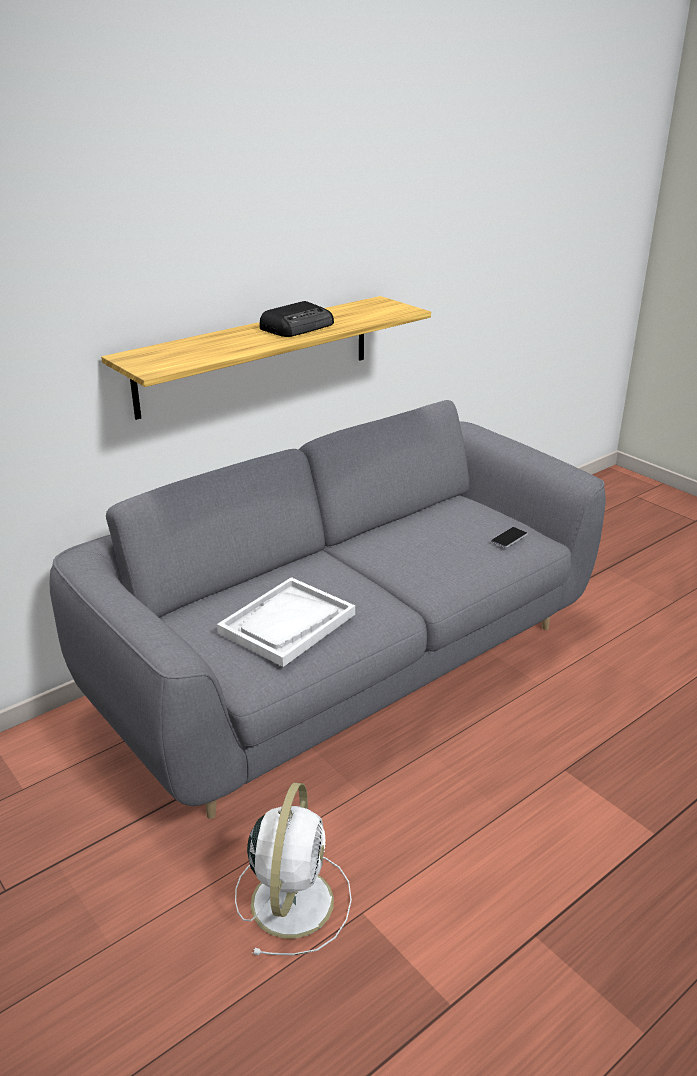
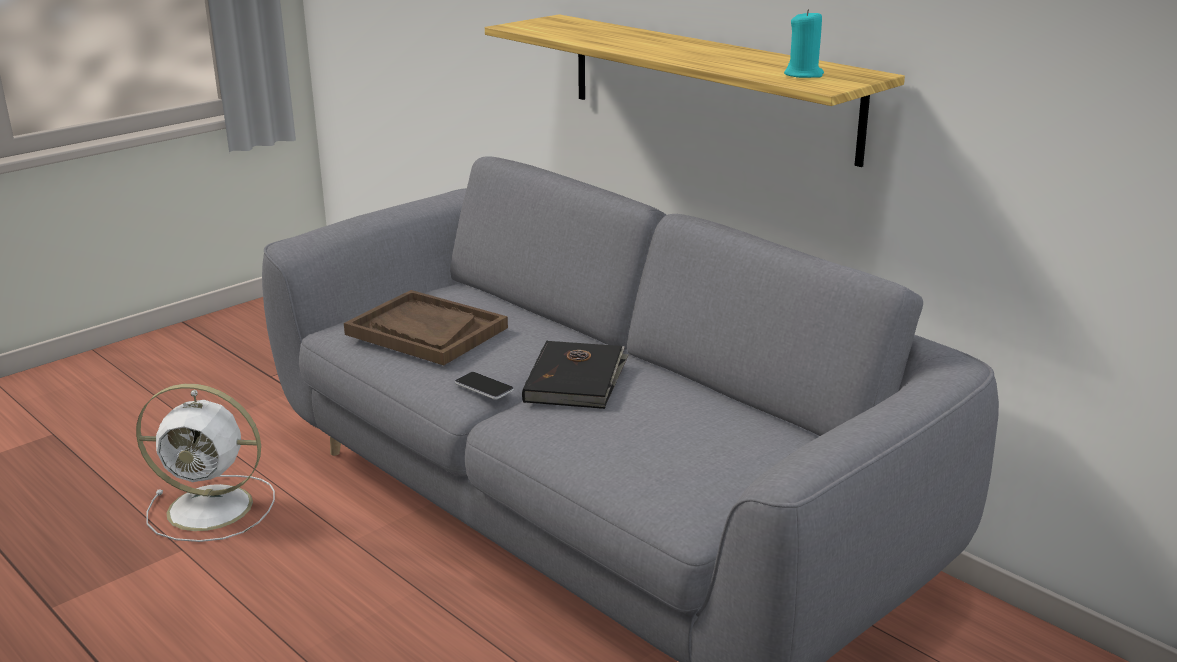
camera: 85 degrees right, 5 degrees down
white tray [217,577,355,667] -> brown tray [344,290,508,365]
radio [260,301,334,337] -> none
phone [491,527,528,548] -> phone moved to [454,372,514,400]
none -> black book [522,341,629,409]
none -> turquoise candle [784,9,824,78]

